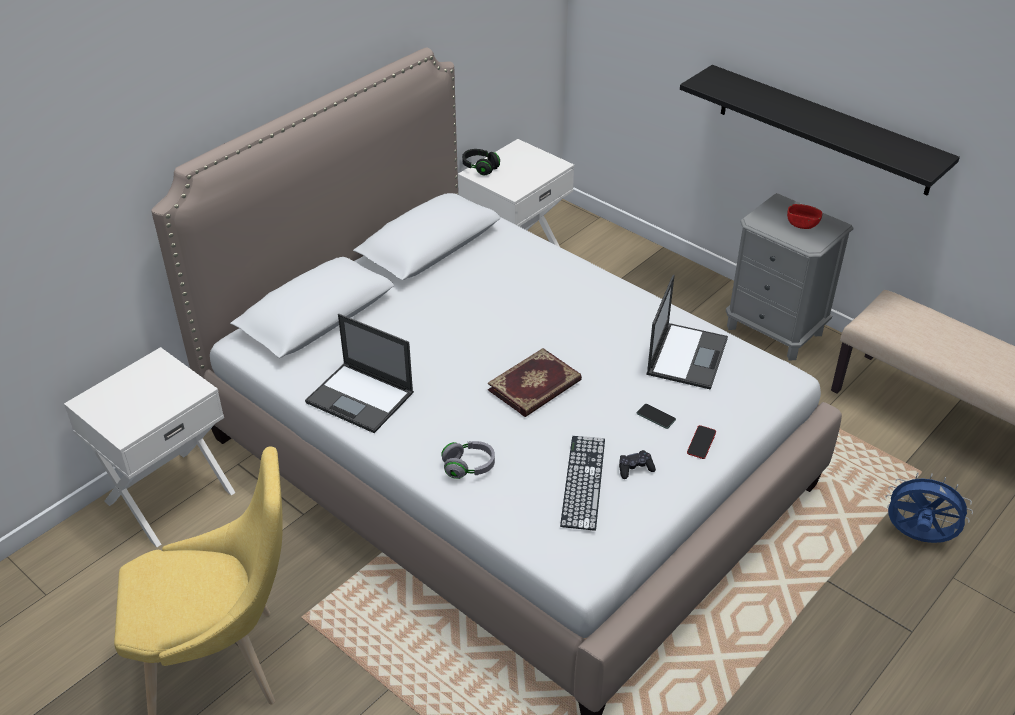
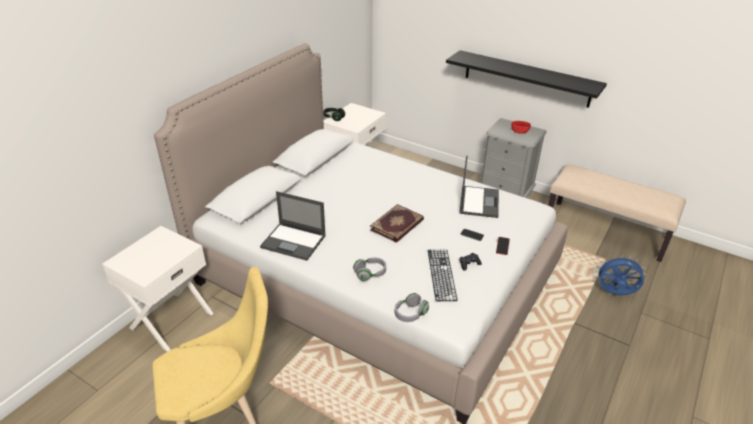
camera: 10 degrees left, 5 degrees down
none -> grey headphones [395,293,429,322]

